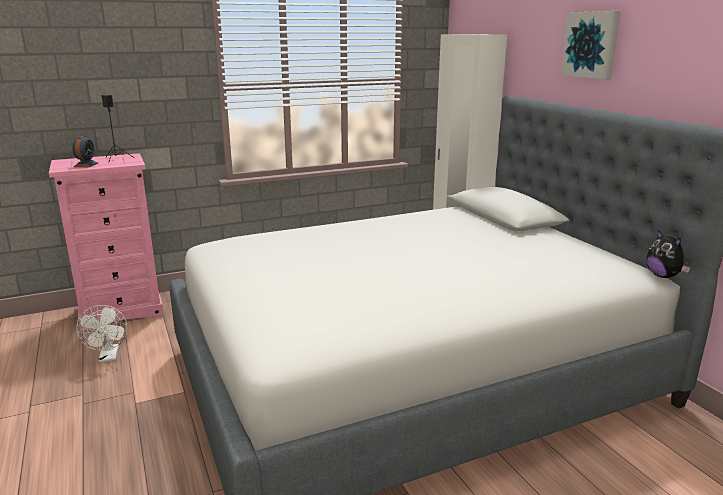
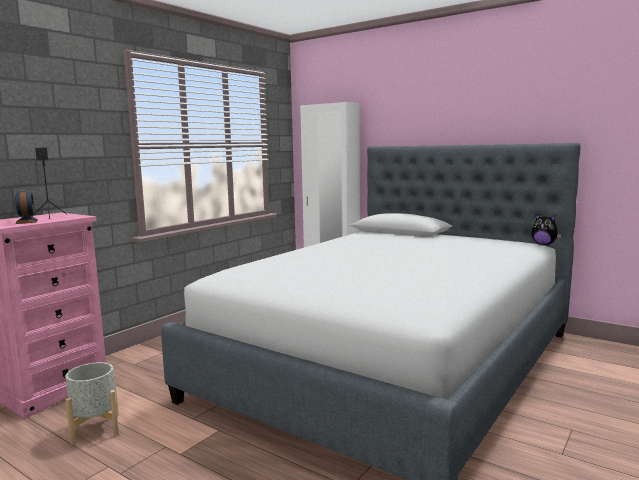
camera: 30 degrees left, 10 degrees down
white fan [76,305,128,362] -> grey planter [65,362,119,445]
picture [561,11,621,80] -> none

